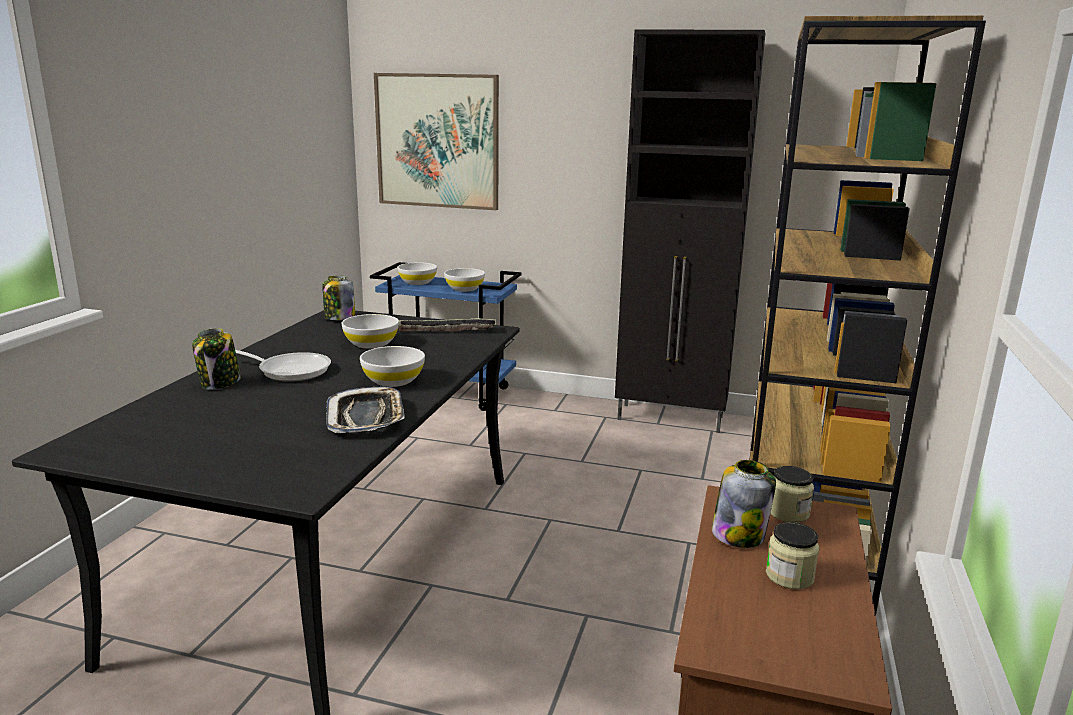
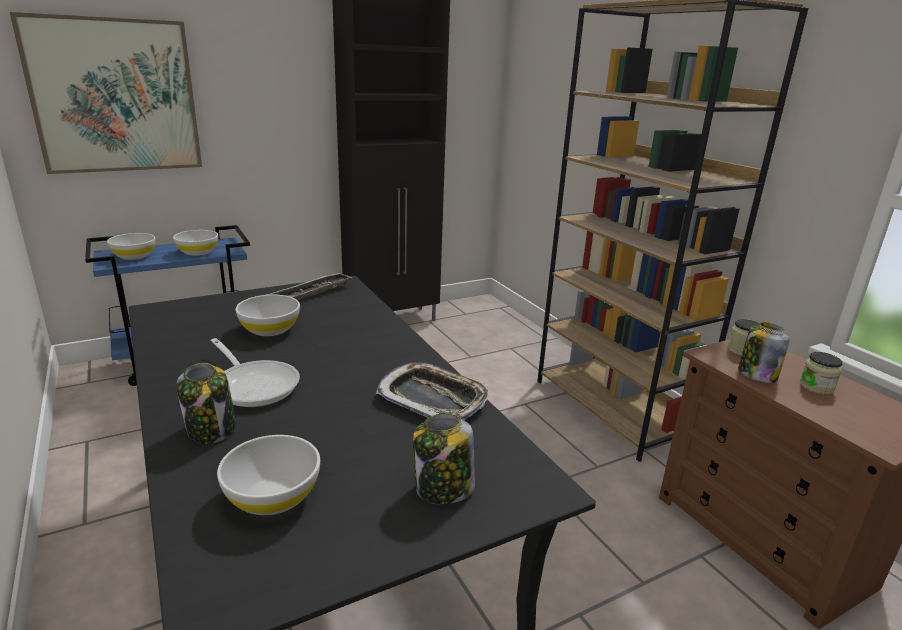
camera: 45 degrees left, 5 degrees up
frying pan [235,350,331,382] -> frying pan turned 75 degrees clockwise [211,338,300,407]
jar [322,276,355,320] -> jar moved to [413,413,475,504]
white bowl [360,346,425,387] -> white bowl moved to [217,435,320,515]

